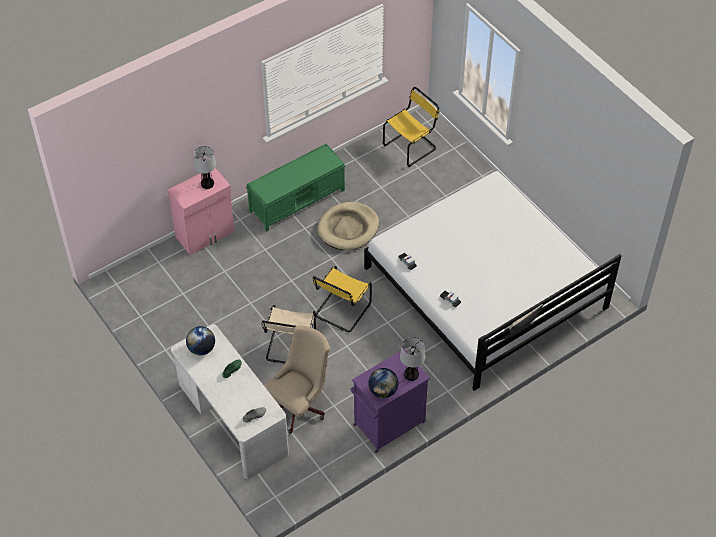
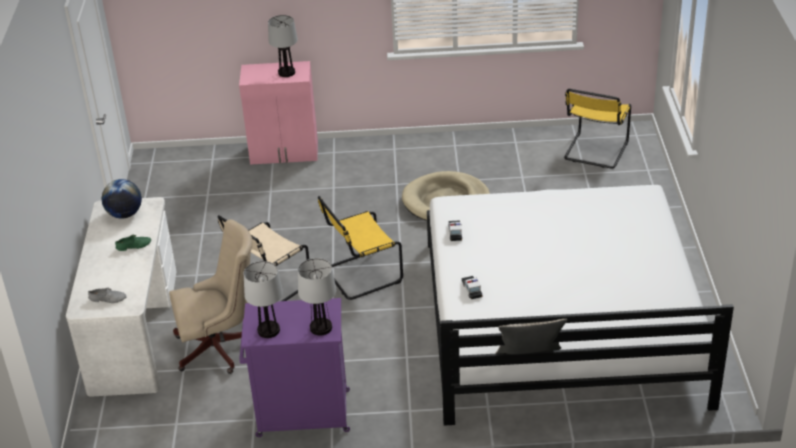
camera: 35 degrees right, 15 degrees down
green bench [246,144,346,232] -> none
globe [368,368,398,398] -> table lamp [244,261,283,338]
yellow chair [383,87,439,167] -> yellow chair turned 120 degrees clockwise [564,89,631,169]

